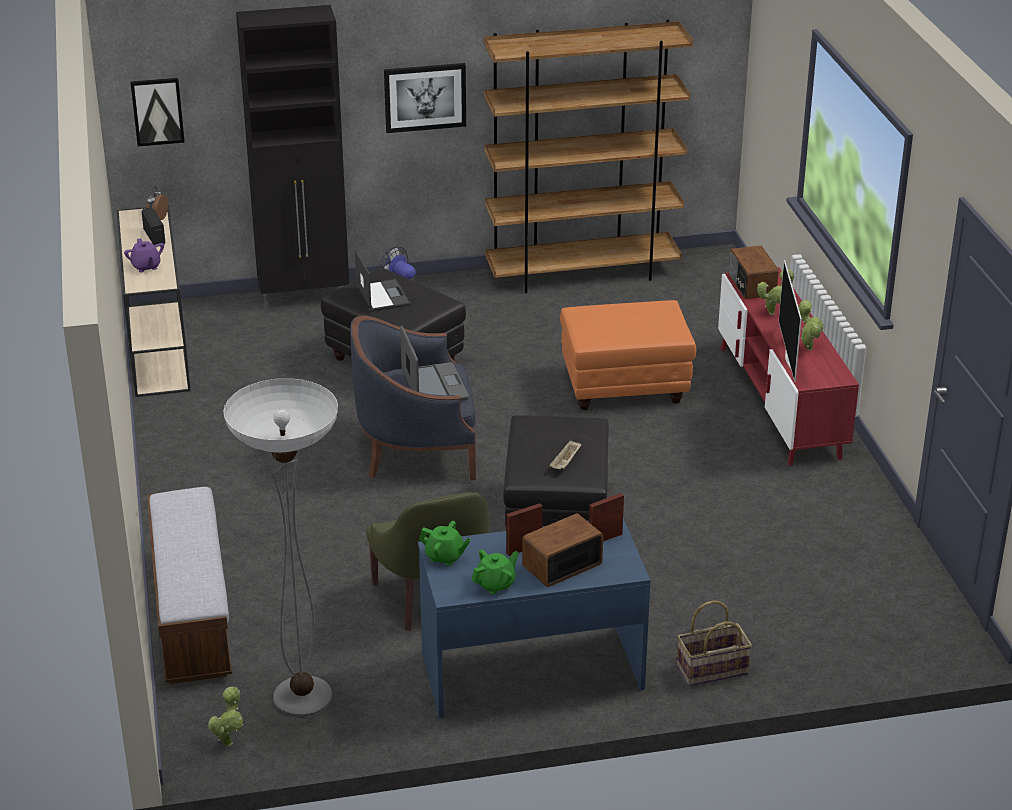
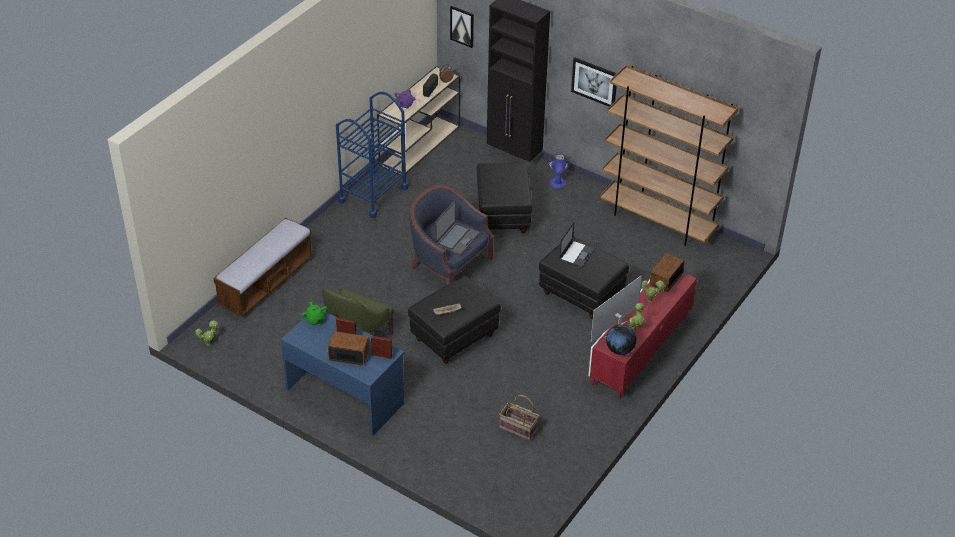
camera: 45 degrees right, 10 degrees up
floor lamp [223,378,338,717] -> none
laptop [355,249,411,312] -> laptop moved to [559,222,595,268]
green teapot [471,550,518,594] -> none
orange ottoman [560,300,696,410] -> black ottoman [539,236,629,319]
basket [677,600,752,686] -> basket moved to [499,395,539,441]
none -> blue cart [336,92,409,218]
none -> globe [606,325,636,355]

